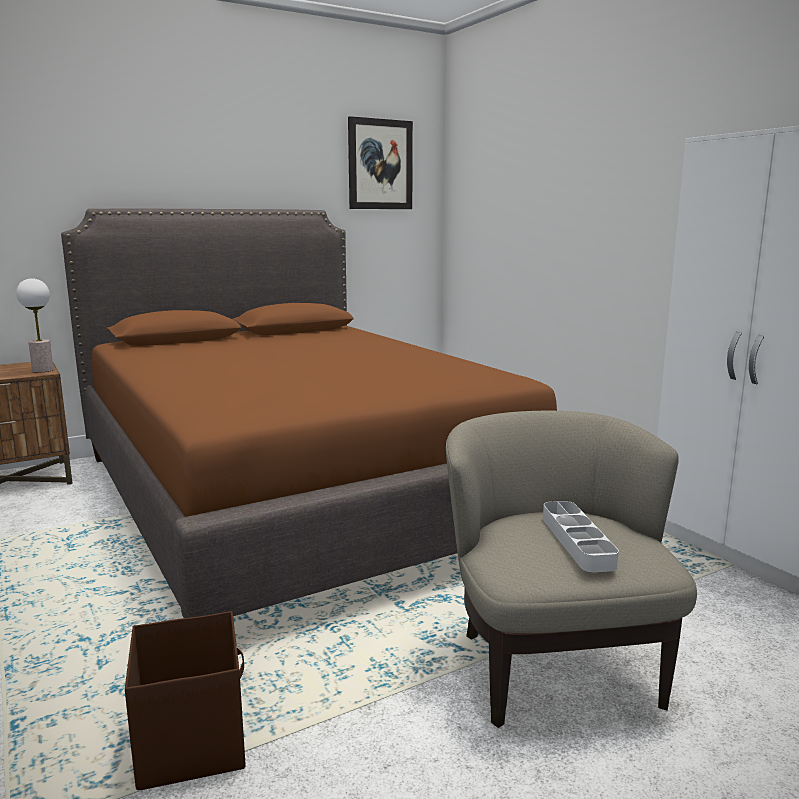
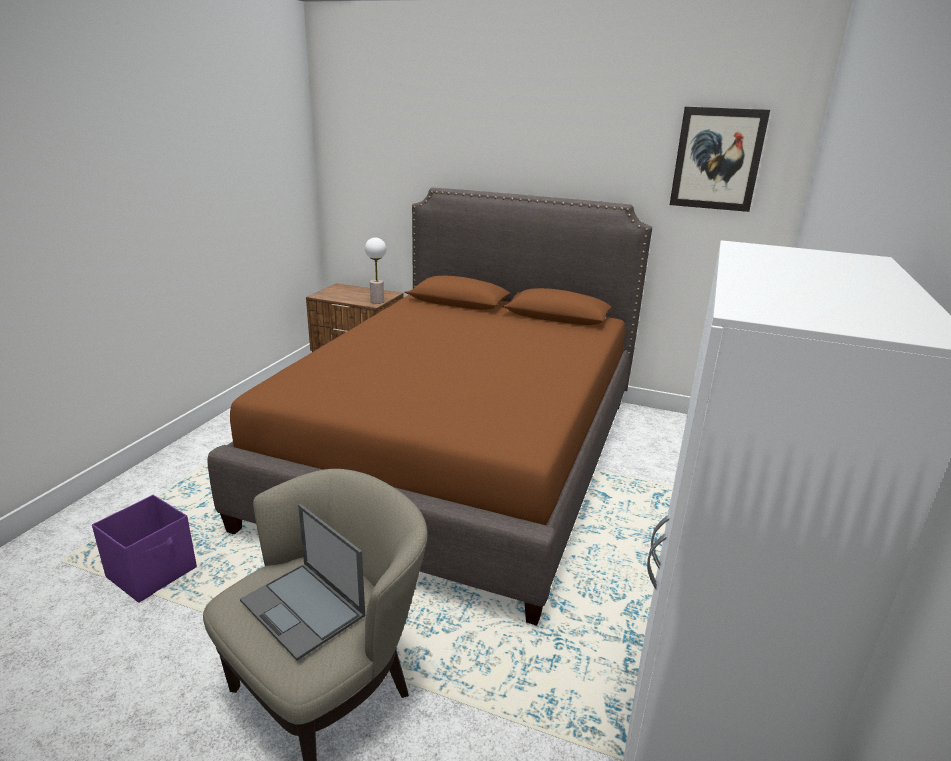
camera: 50 degrees right, 10 degrees up
brown storage box [125,611,246,790] -> purple storage box [92,495,197,603]
grey tray [543,501,619,572] -> laptop [240,504,365,661]

